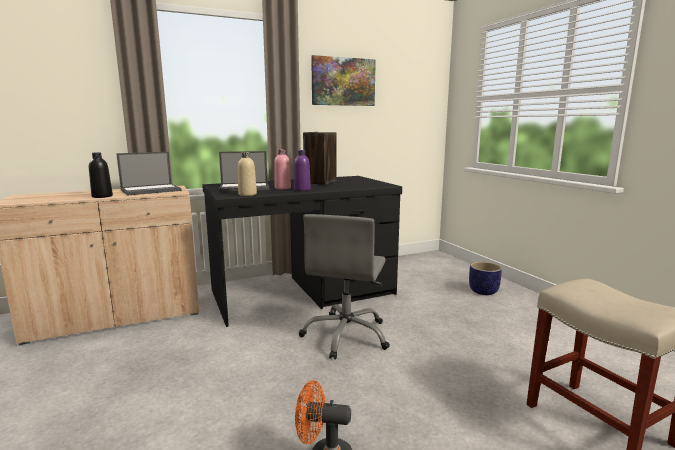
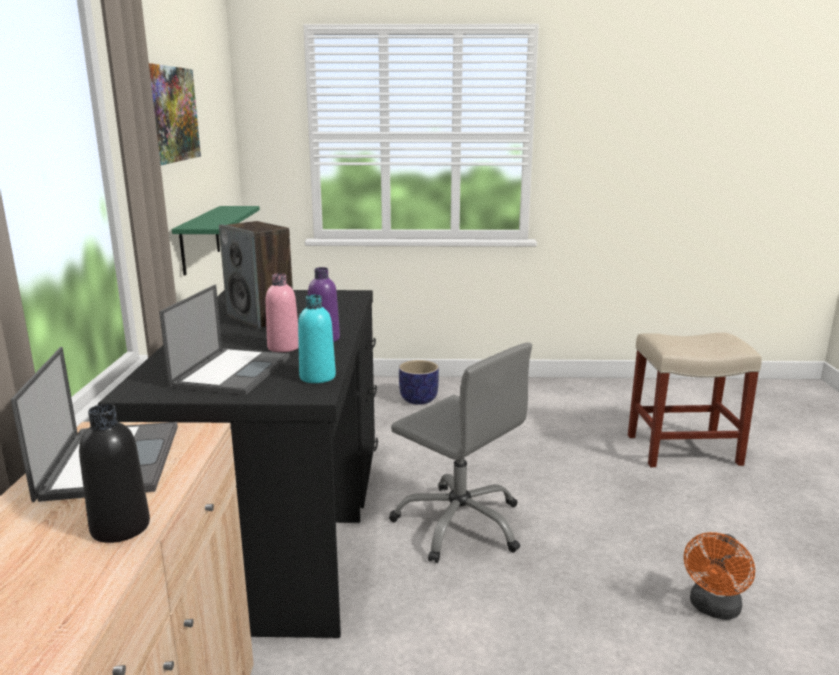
camera: 65 degrees left, 5 degrees up
beige bottle [238,152,257,196] -> turquoise bottle [298,295,336,383]
none -> green shelf [172,206,260,276]

